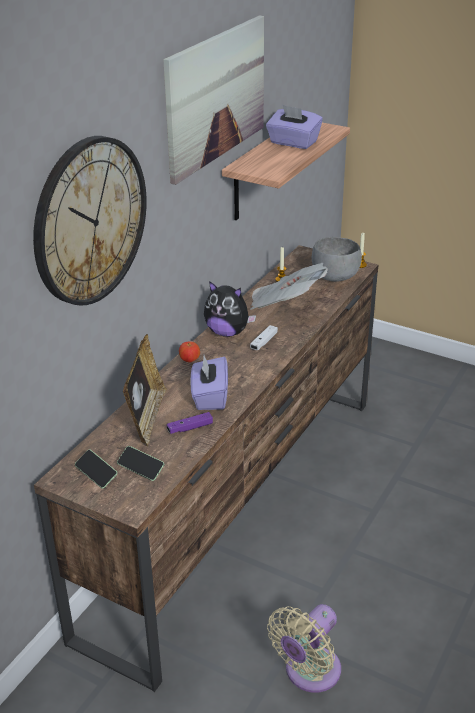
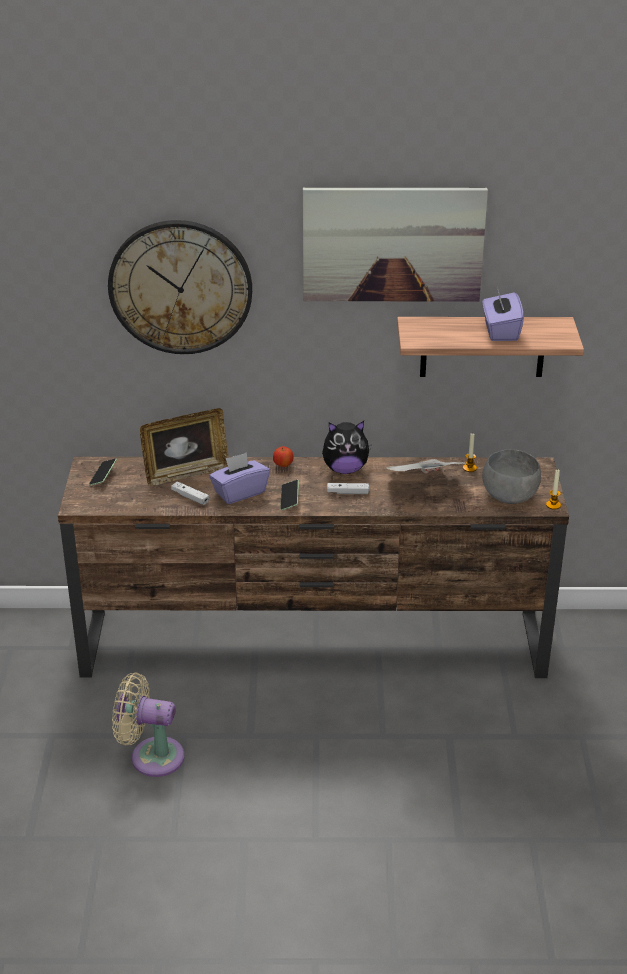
camera: 60 degrees right, 0 degrees up
phone [117,446,164,481] -> phone moved to [280,480,299,510]
purple game controller [167,412,213,434] -> white game controller [171,482,209,505]
plush toy [204,281,256,337] -> plush toy turned 90 degrees counterclockwise [322,421,371,474]

